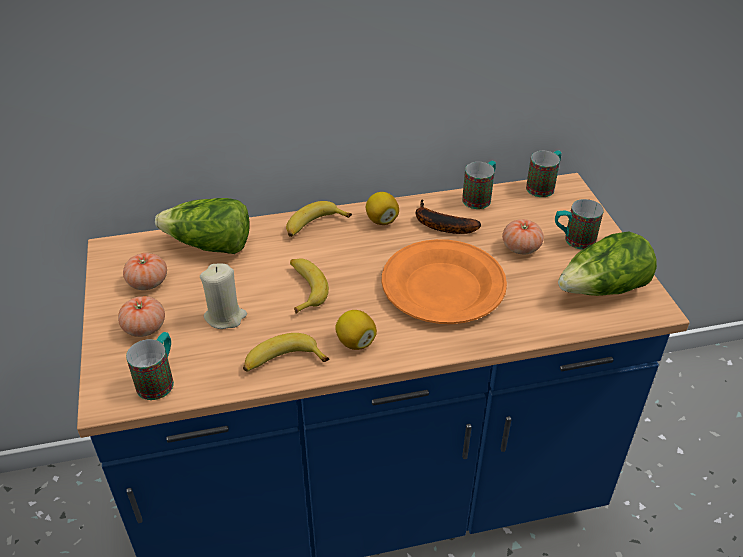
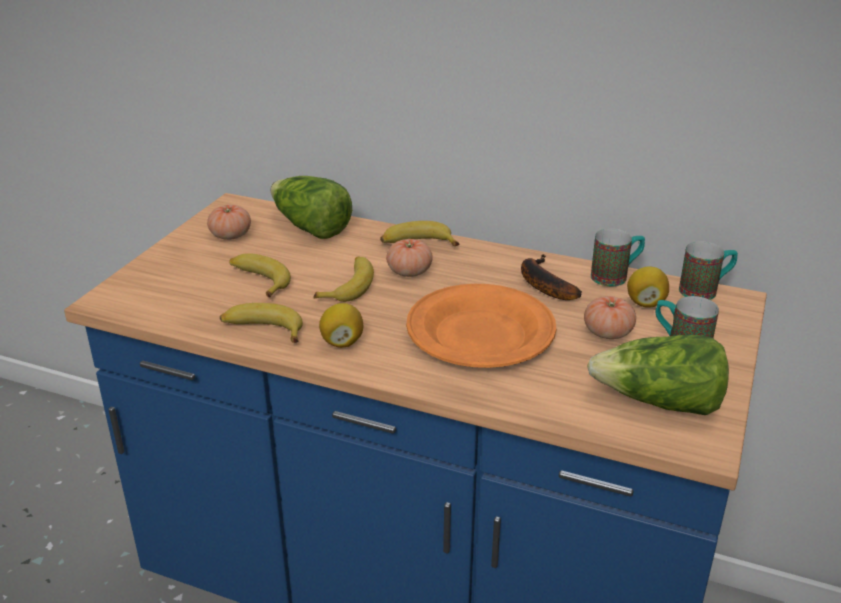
camera: 35 degrees right, 10 degrees down
tomato [118,296,165,337] -> tomato moved to [386,239,433,277]
mug [126,332,174,400] -> none
beige candle [200,264,247,329] -> banana [230,253,291,297]
lemon [366,192,399,225] -> lemon moved to [627,266,669,307]

